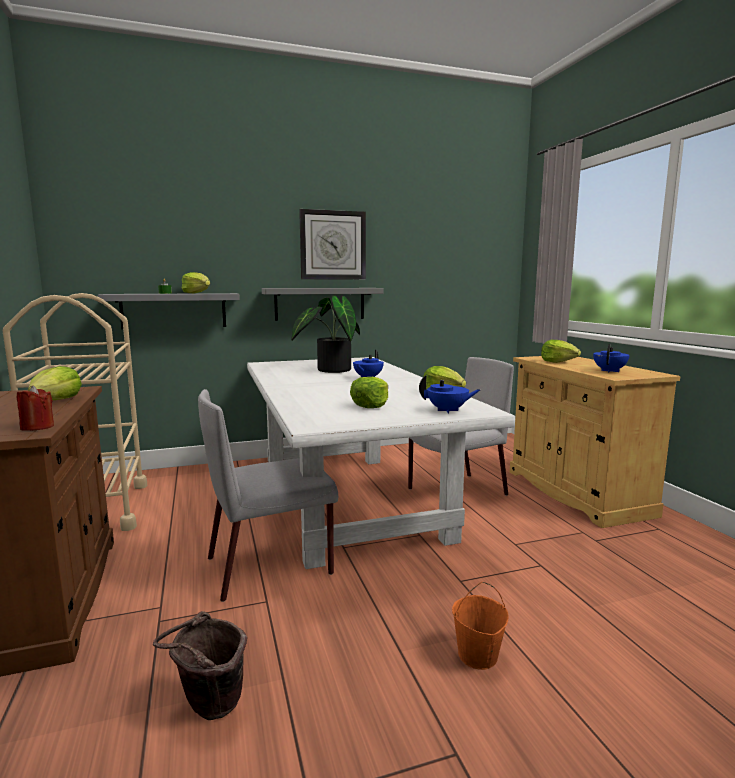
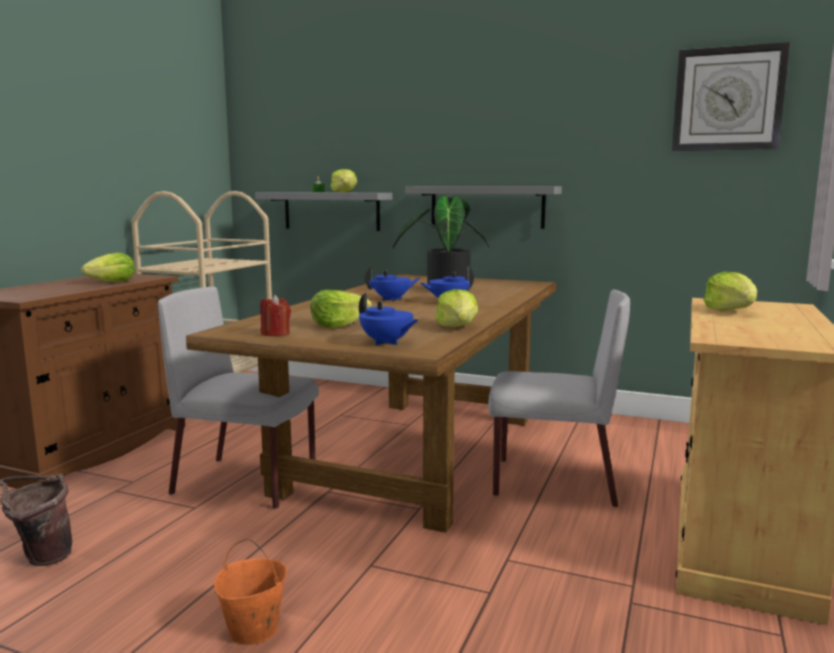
camera: 40 degrees right, 0 degrees up
red candle [17,385,54,431] -> red candle moved to [260,294,291,337]
white dining table [247,357,515,569] -> brown dining table [186,274,557,533]
wall clock [299,209,366,280] -> wall clock moved to [672,42,790,151]
blue teapot [593,344,630,372] -> blue teapot moved to [364,266,420,301]

